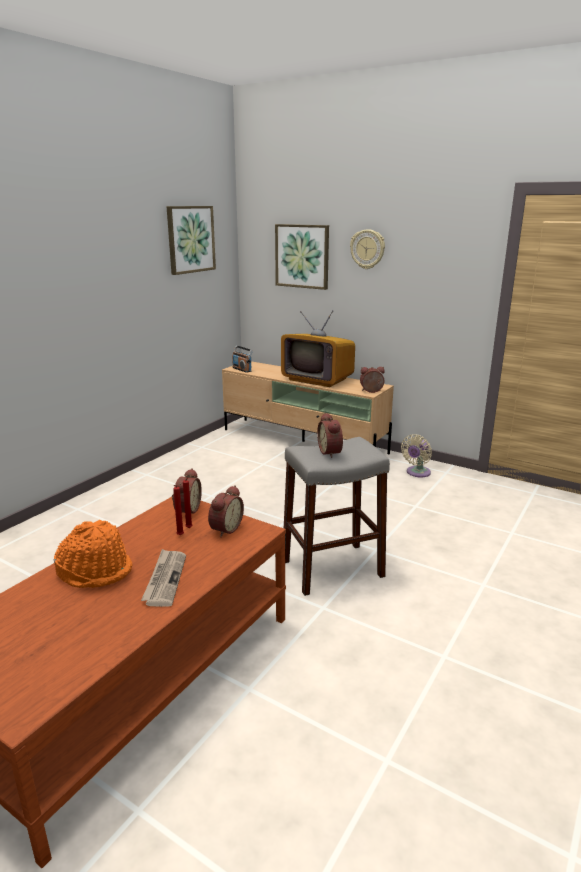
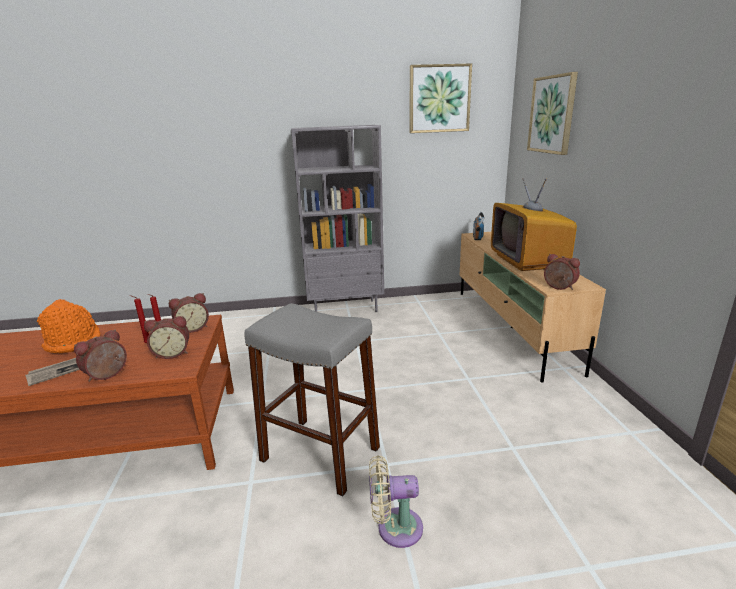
camera: 50 degrees right, 0 degrees up
alarm clock [317,413,343,458] -> alarm clock moved to [74,329,127,382]
wall clock [350,229,385,269] -> none
beige fan [401,434,432,478] -> beige fan moved to [369,455,423,548]
none -> grey bookcase [291,125,384,312]

